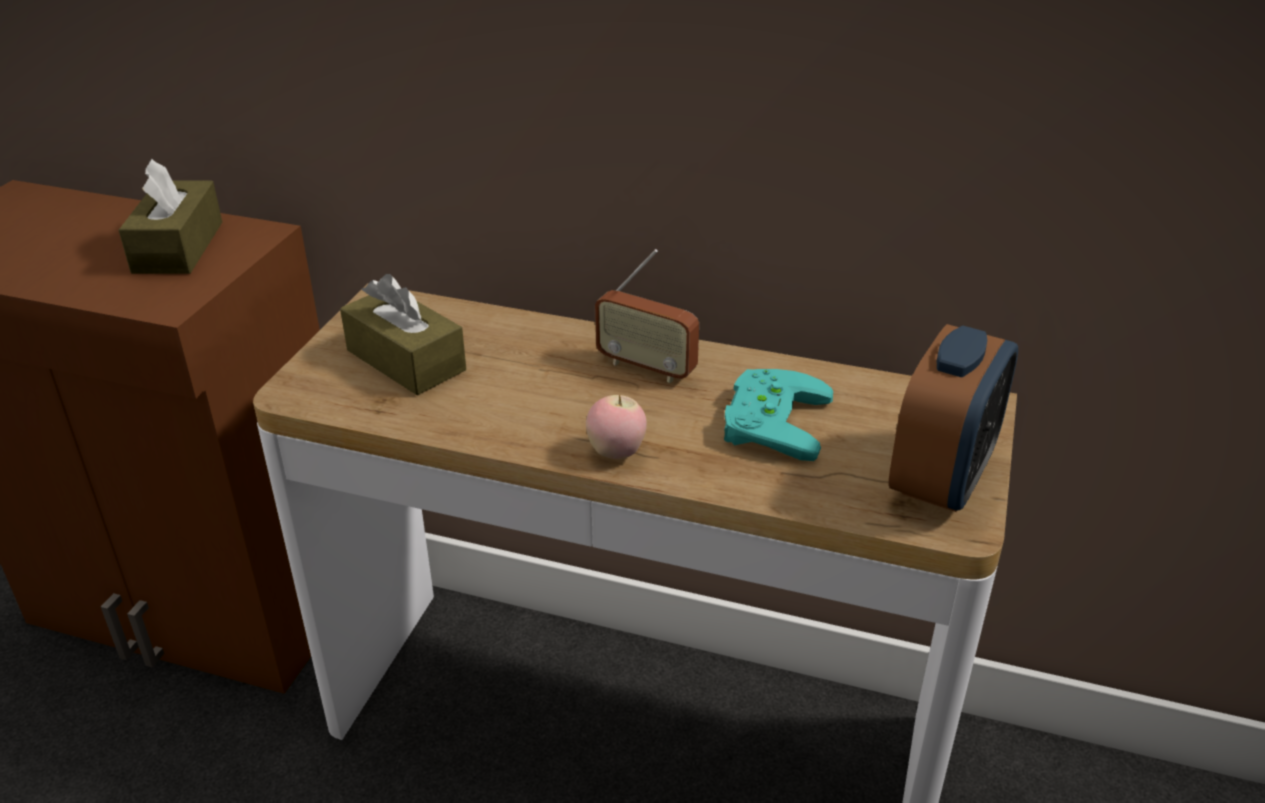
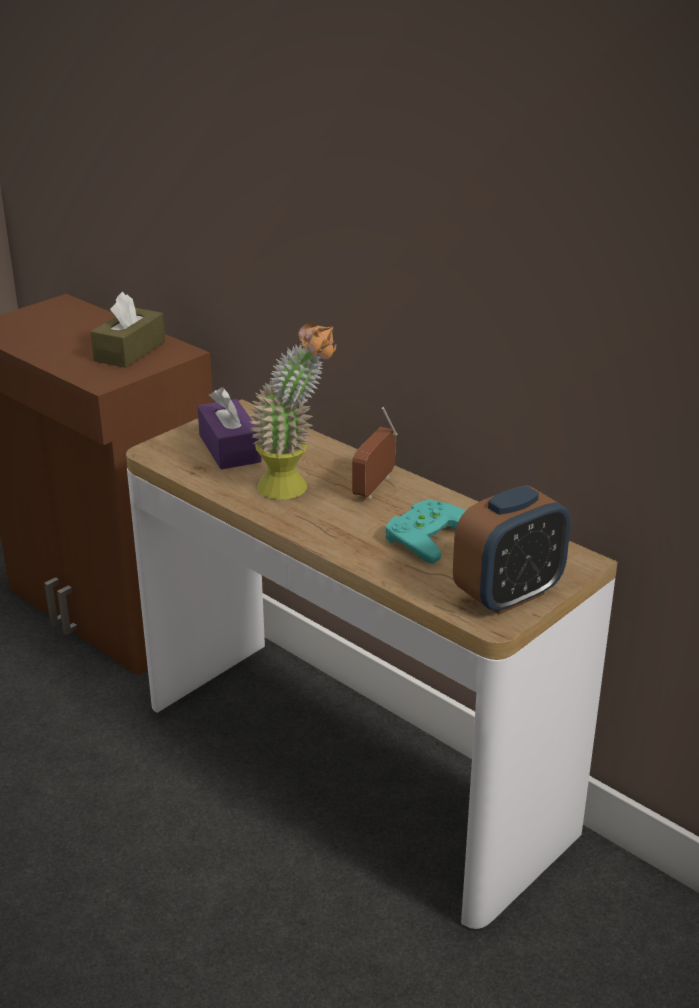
camera: 25 degrees right, 5 degrees down
brown tissue box [340,274,466,395] -> purple tissue box [197,387,261,470]
apple [586,394,647,459] -> none
radio [595,249,699,383] -> radio turned 60 degrees clockwise [352,407,397,499]
none -> potted plant [249,322,336,500]

